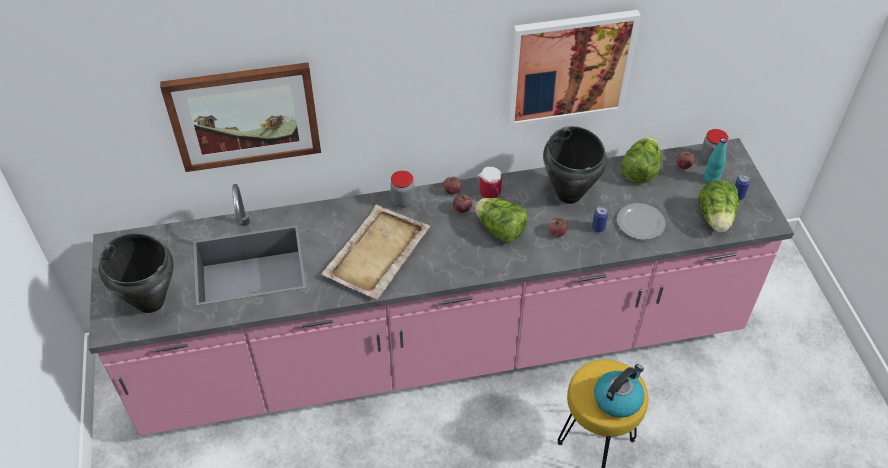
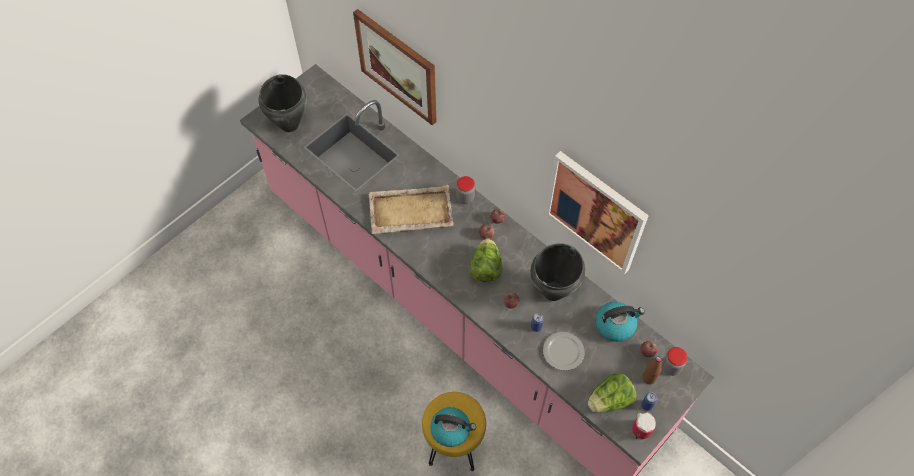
camera: 55 degrees right, 10 degrees up
mug [477,167,502,198] -> mug moved to [632,412,656,439]
lettuce [621,137,661,183] -> kettle [595,302,645,342]
turquoise bottle [704,138,727,183] -> brown bottle [642,356,662,384]

